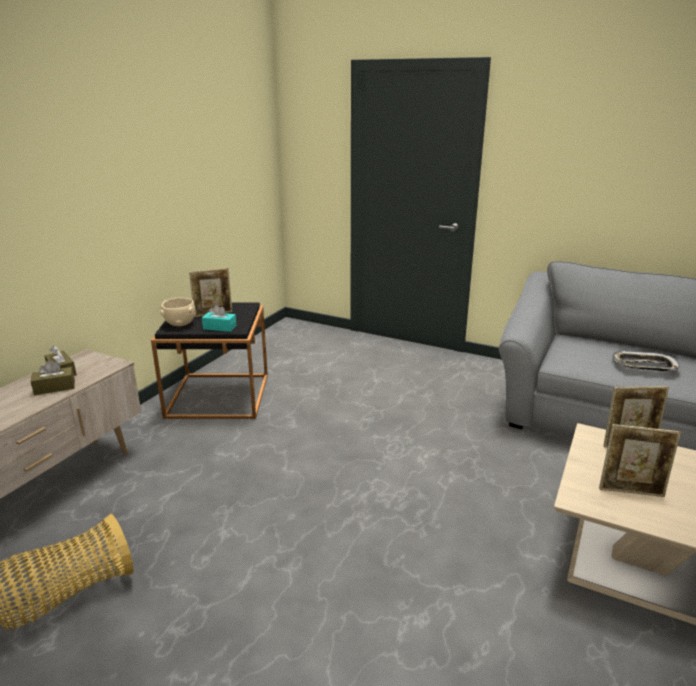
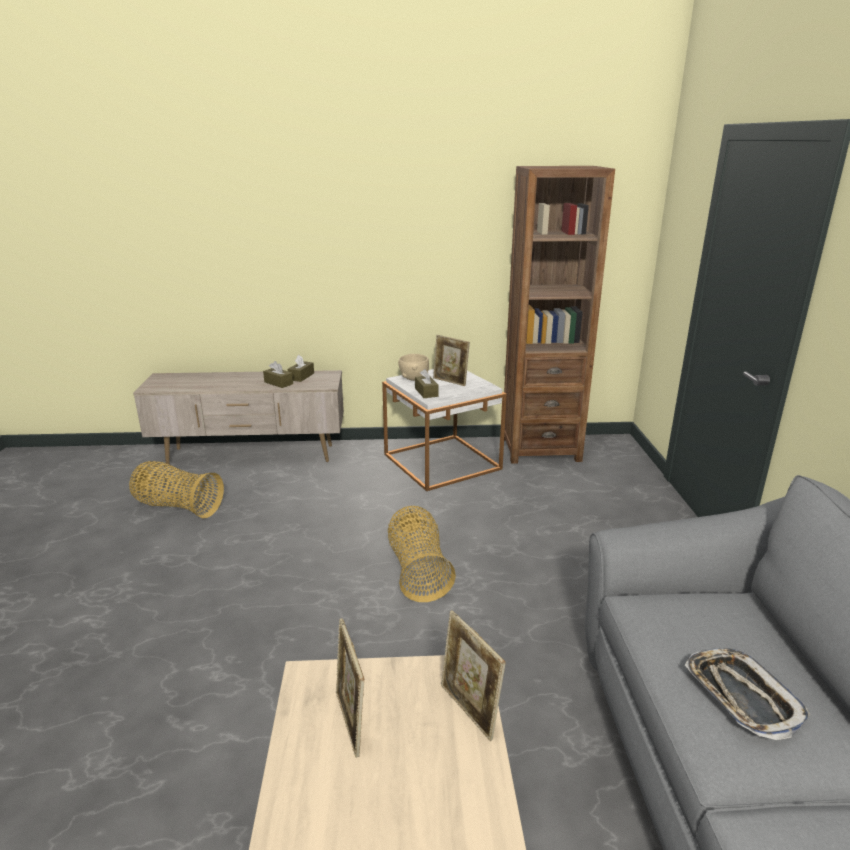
camera: 60 degrees right, 0 degrees up
black side table [151,303,268,419] -> white side table [382,369,507,491]
turquoise tissue box [202,304,237,332] -> brown tissue box [415,369,438,398]
none -> basket [388,506,456,602]
none -> brown bookcase [504,166,615,464]

